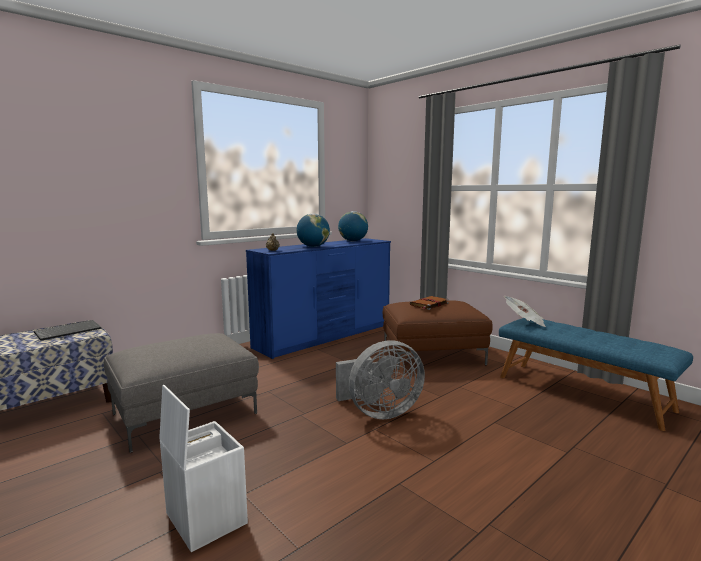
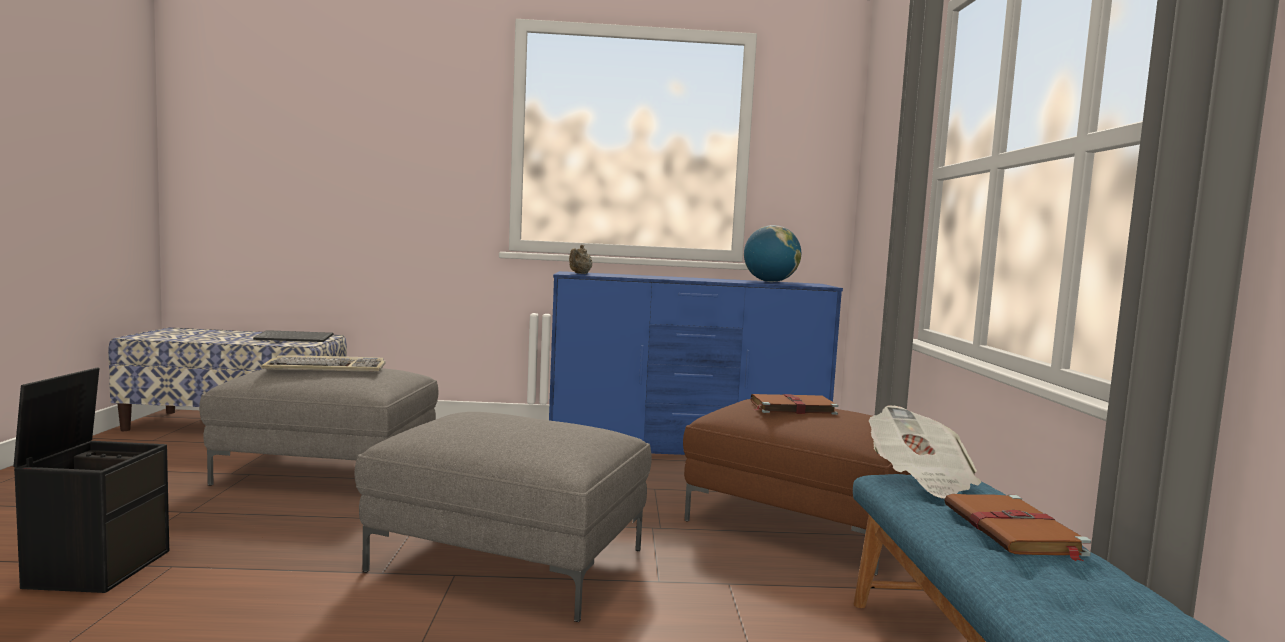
camera: 40 degrees right, 5 degrees down
white storage box [159,385,248,552] -> black storage box [13,367,169,593]
globe [296,214,330,247] -> none
grey fan [336,340,425,419] -> grey ottoman [355,412,652,622]
none -> keyboard [261,355,386,372]
none -> brown book [944,494,1091,561]

